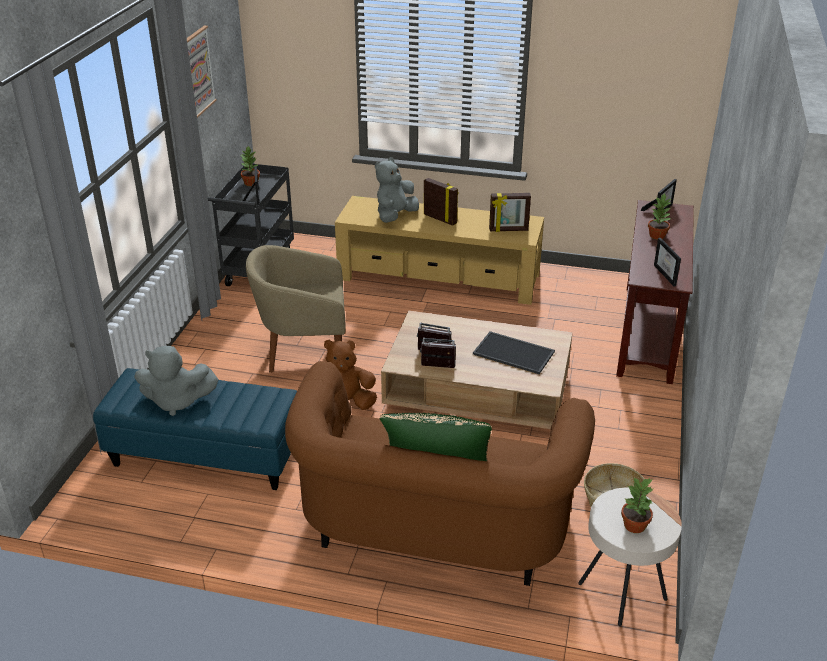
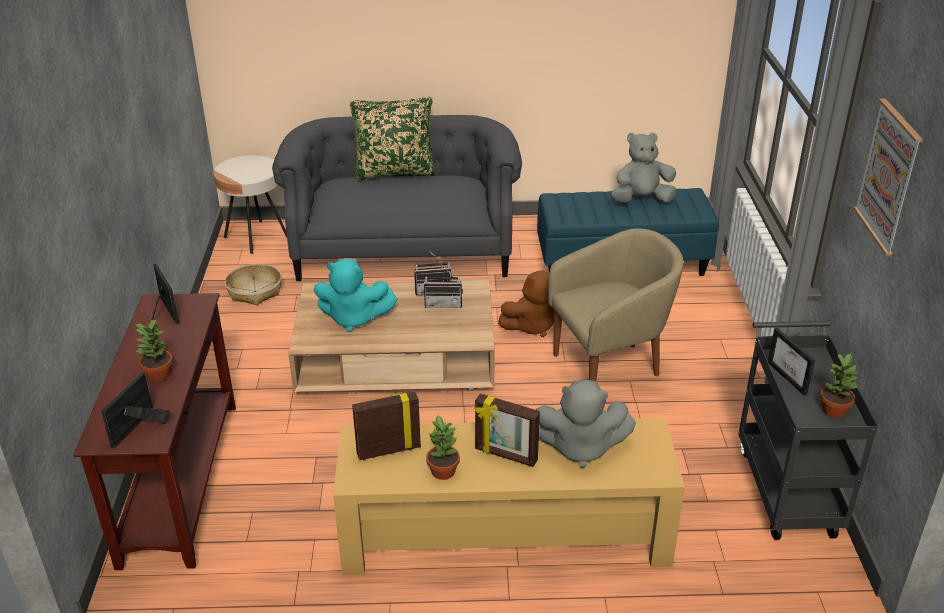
camera: 165 degrees right, 0 degrees up
brown sofa [285,361,595,586] -> grey sofa [272,115,522,281]
grey plush toy [375,157,419,223] -> grey plush toy turned 75 degrees clockwise [536,380,636,468]
tray [473,331,555,374] -> turquoise plush toy [314,259,397,332]
potted plant [621,477,654,533] -> potted plant moved to [426,415,460,480]

